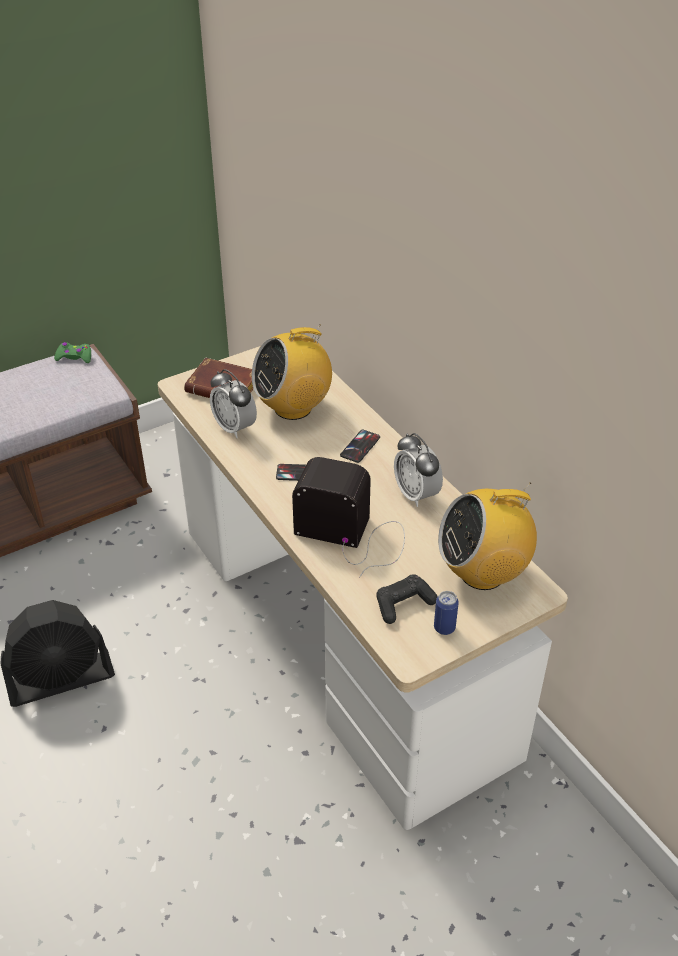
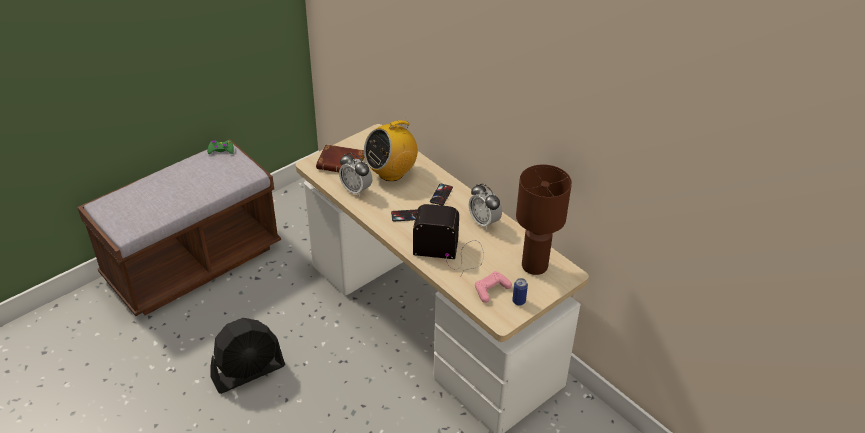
camera: 10 degrees left, 0 degrees up
black game controller [376,574,438,624] -> pink game controller [475,271,512,303]
radio [438,482,537,590] -> brown table lamp [516,164,572,275]

